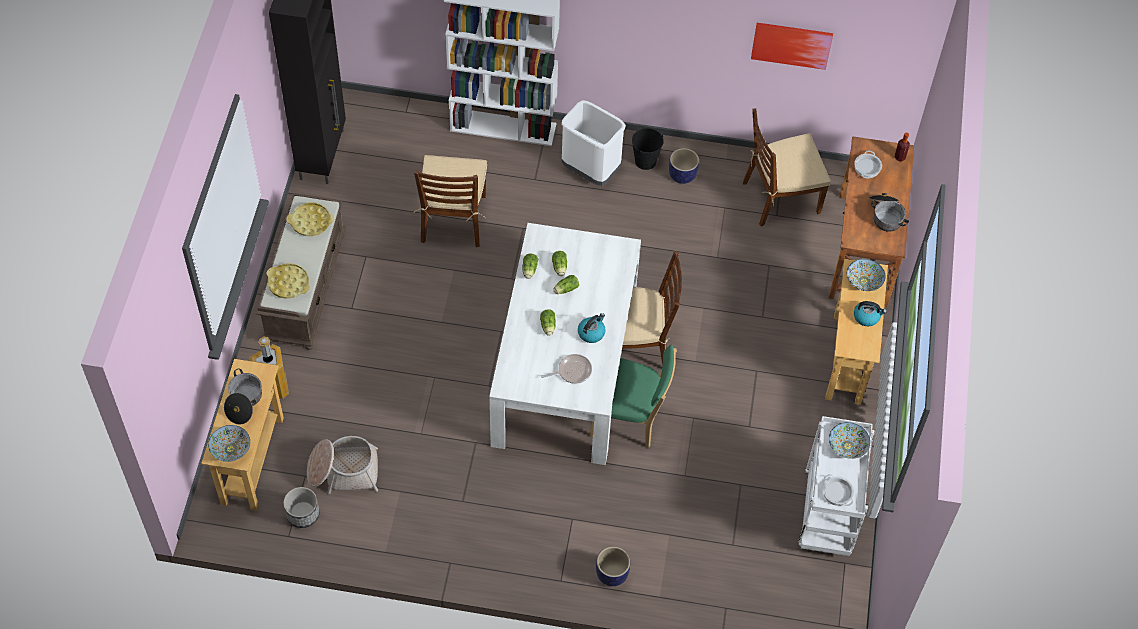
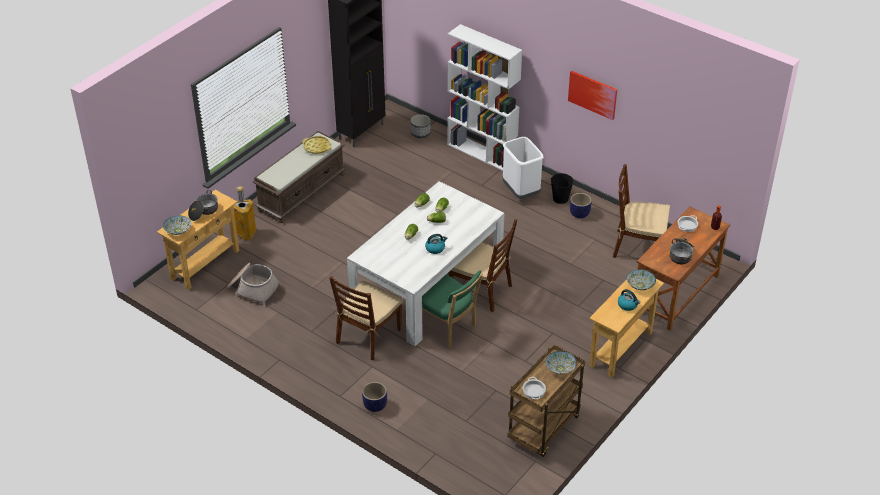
camera: 30 degrees right, 15 degrees down
yellow tray [267,263,310,299] -> none
planter [283,487,319,528] -> planter moved to [411,114,431,138]
brown chair [413,155,487,247] -> brown chair moved to [329,276,402,360]
frying pan [541,354,592,384] -> none
picture [751,23,833,70] -> picture moved to [568,71,617,120]
white cart [799,416,875,556] -> brown cart [507,344,585,457]

